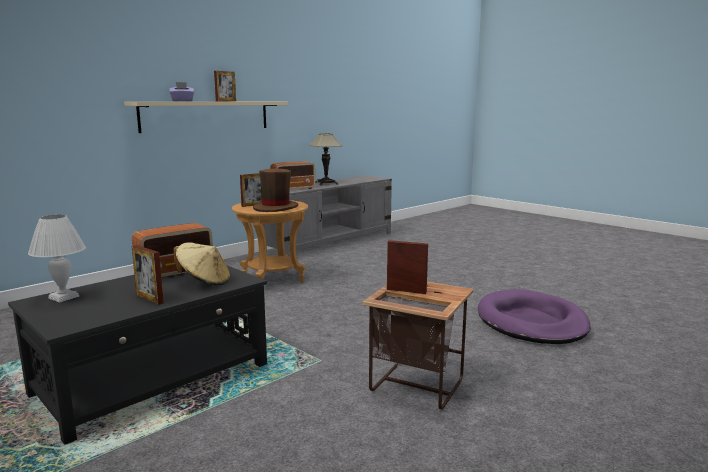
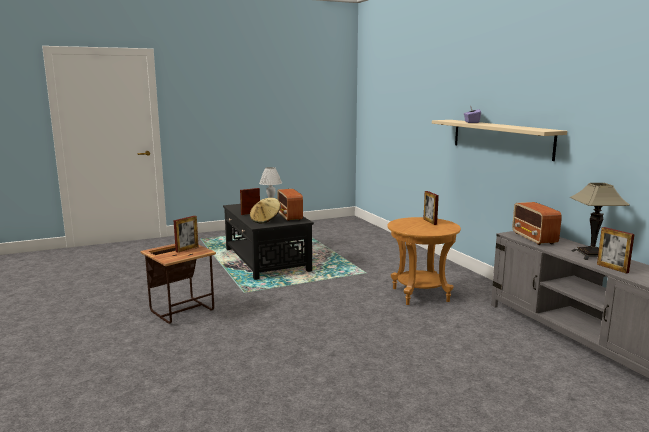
camera: 110 degrees right, 0 degrees up
picture frame [214,71,236,101] -> picture frame moved to [597,227,635,274]
brown hat [253,168,298,212] -> none
purple dog bed [478,289,590,344] -> none

